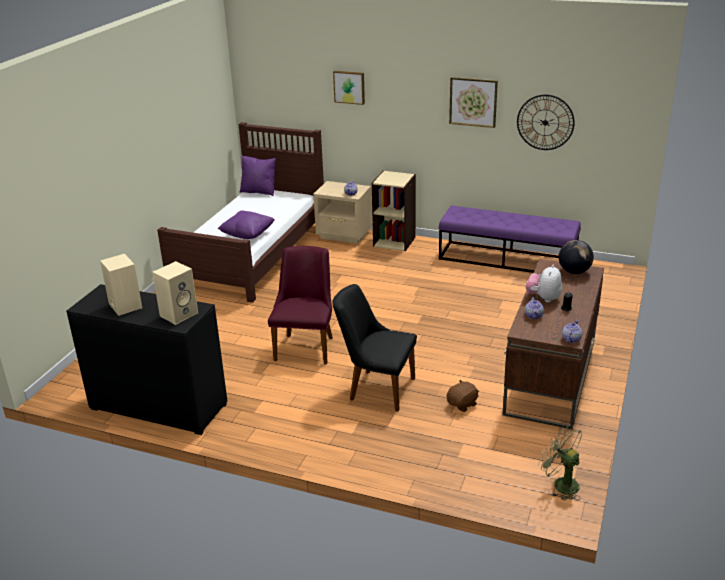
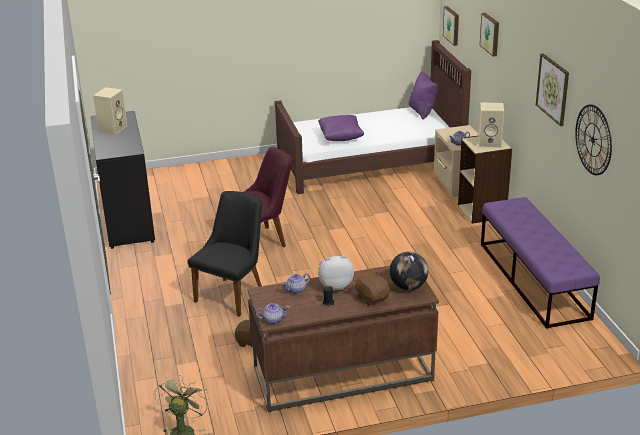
camera: 55 degrees right, 0 degrees up
beige speaker [152,261,198,325] -> beige speaker moved to [478,102,504,148]
black chair [332,284,417,411] -> black chair turned 45 degrees clockwise [187,191,262,317]
none -> brown plush toy [354,271,390,306]
none -> picture [443,6,459,46]

